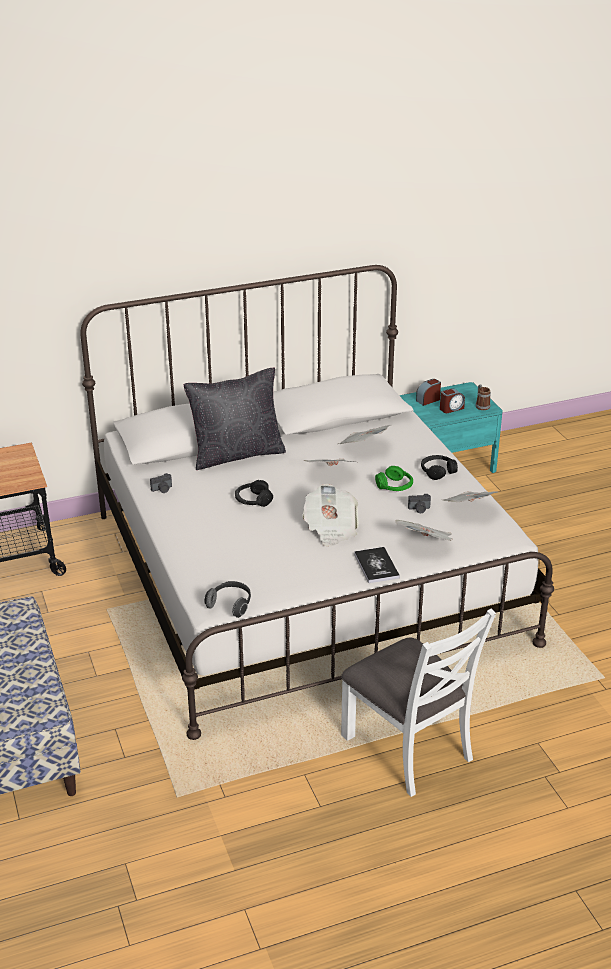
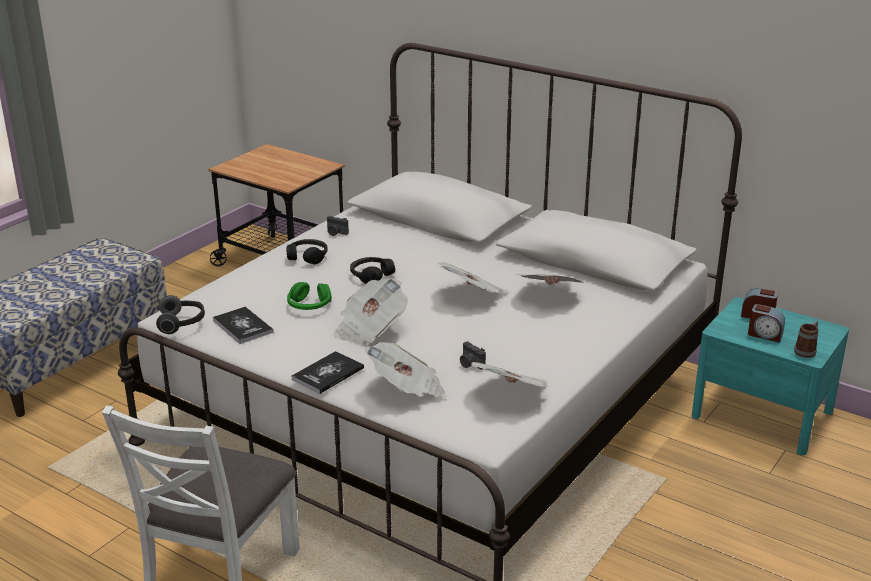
camera: 55 degrees right, 5 degrees down
black pillow [184,368,286,470] -> none
green headphones [375,466,413,491] -> green headphones moved to [287,282,332,310]
black headphones [421,455,458,480] -> black headphones moved to [286,239,328,264]
none -> book [213,307,273,344]

